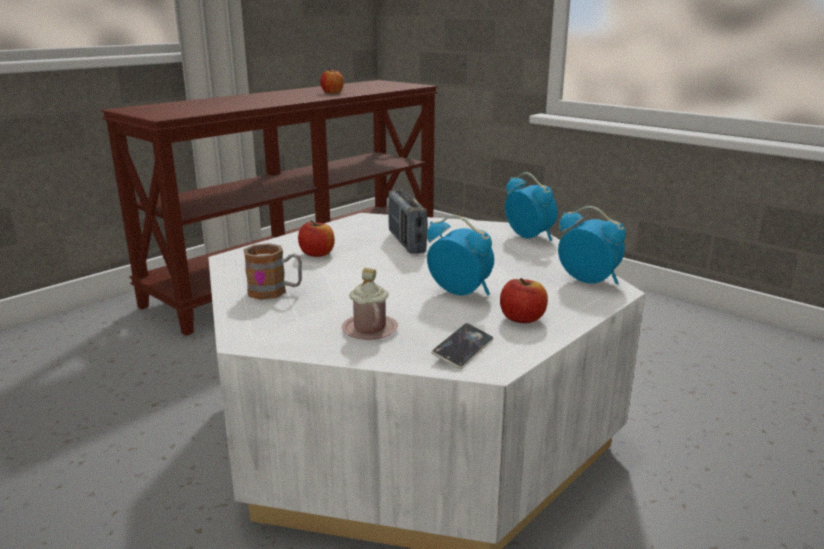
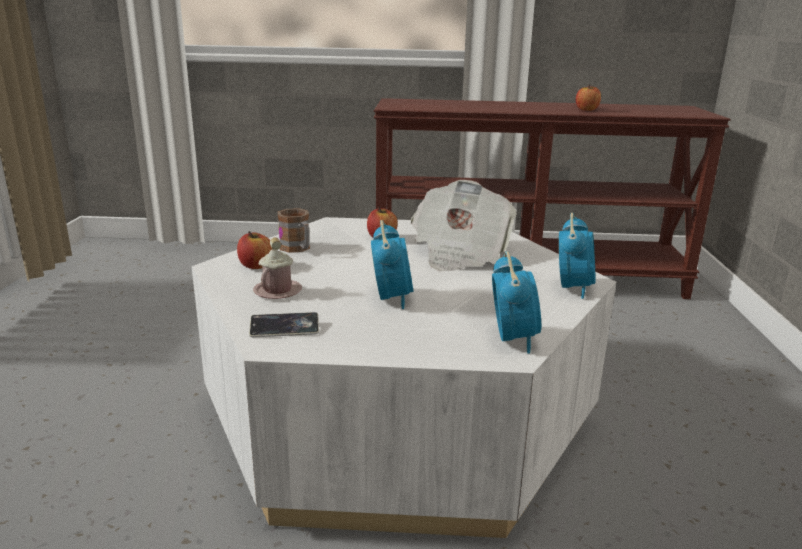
camera: 50 degrees right, 0 degrees up
radio [388,190,428,254] -> newspaper [411,180,517,271]
apple [500,278,548,323] -> apple moved to [237,231,272,269]

